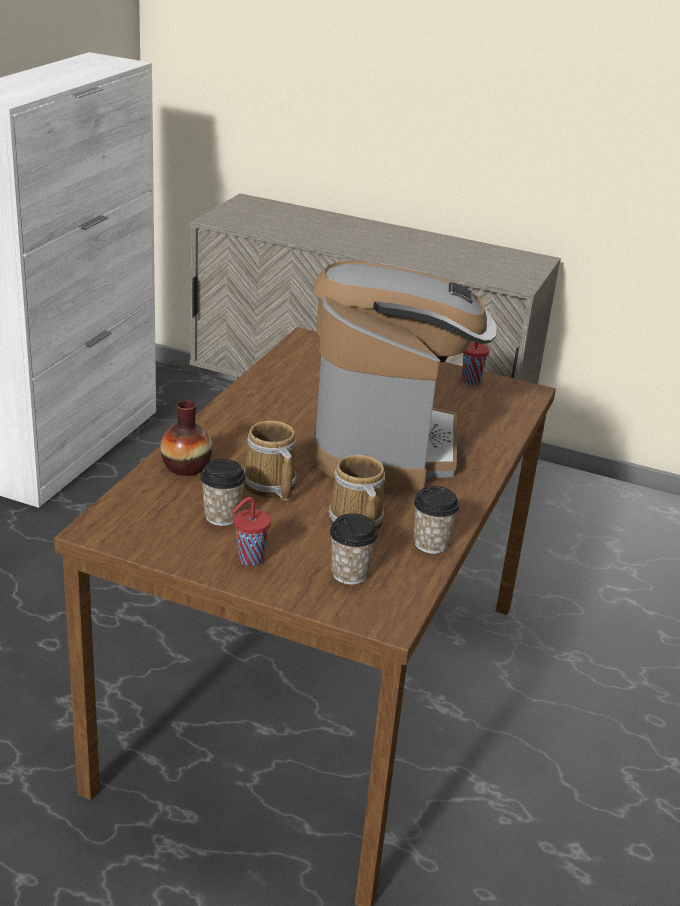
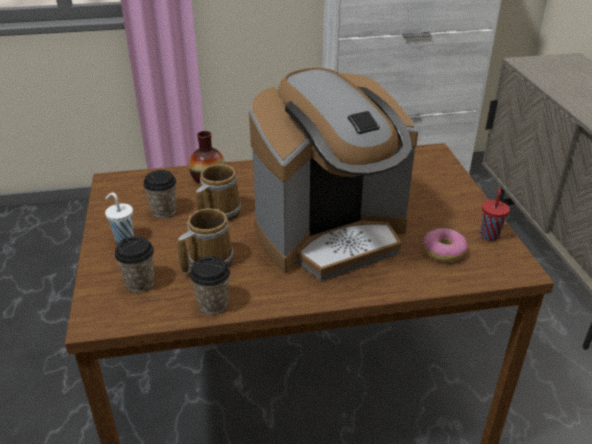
camera: 60 degrees right, 5 degrees up
red cup [231,497,271,566] -> white cup [105,193,134,244]
none -> donut [423,228,467,262]

